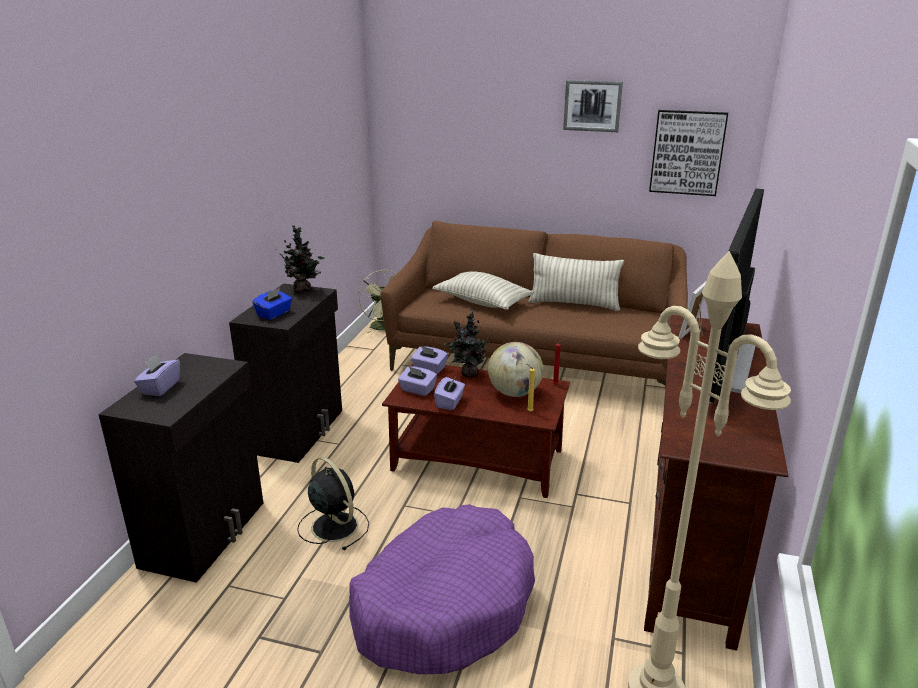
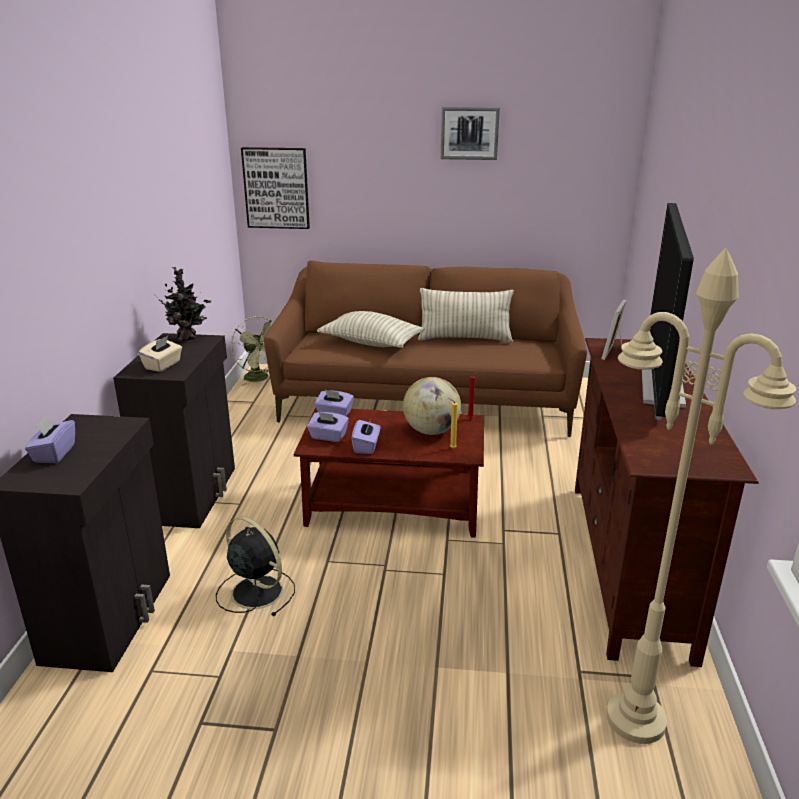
camera: 10 degrees left, 0 degrees up
blue tissue box [252,288,292,320] -> beige tissue box [139,336,182,372]
purple dog bed [349,504,535,674] -> none
potted plant [444,310,492,378] -> none
picture [649,110,728,196] -> picture moved to [241,147,310,229]

